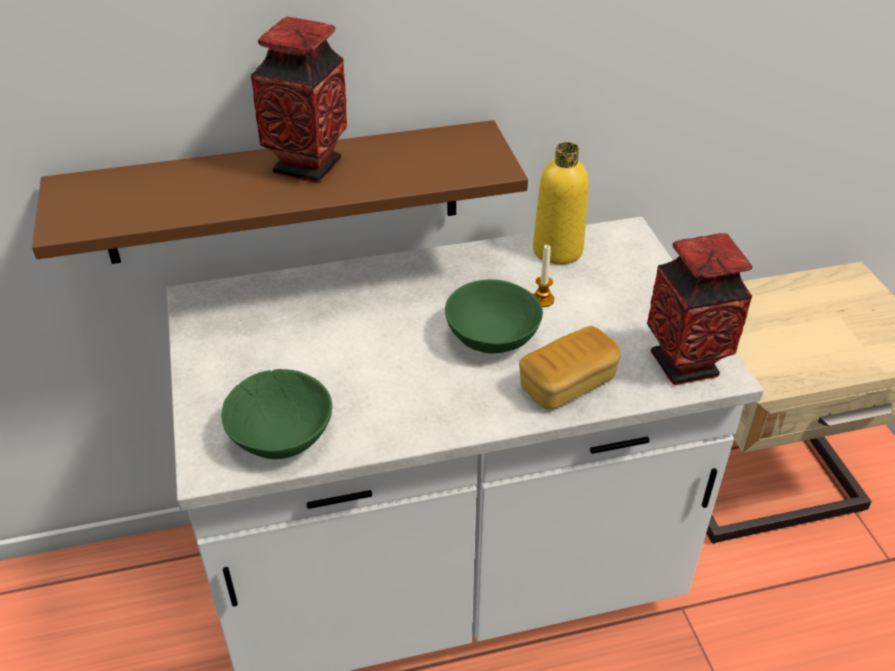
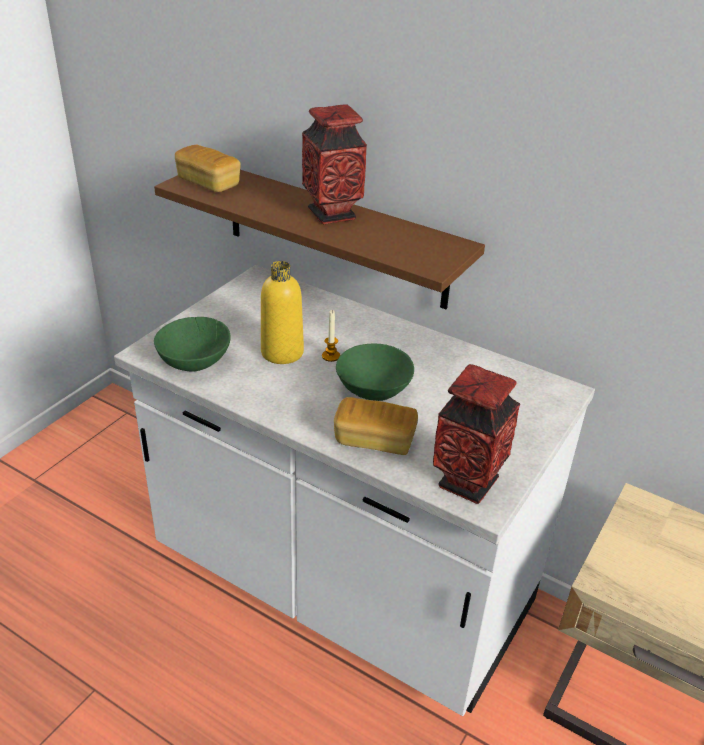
camera: 45 degrees right, 5 degrees down
yellow bottle [533,142,588,265] -> yellow bottle moved to [261,261,304,364]
candle [533,244,554,307] -> candle moved to [322,310,340,362]
none -> bread [175,145,241,192]

